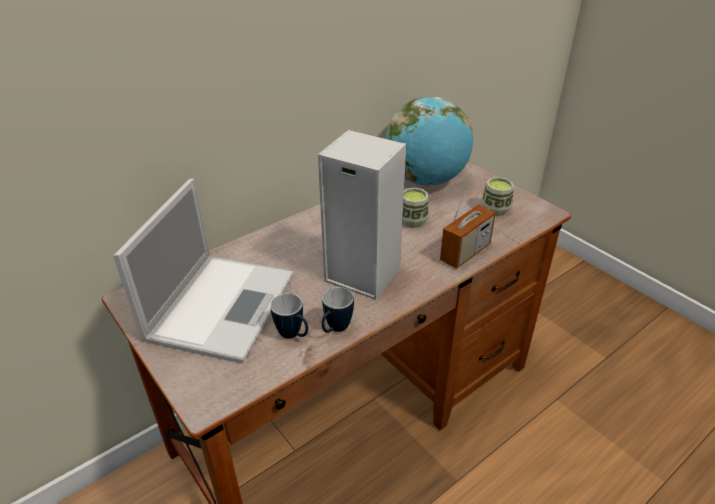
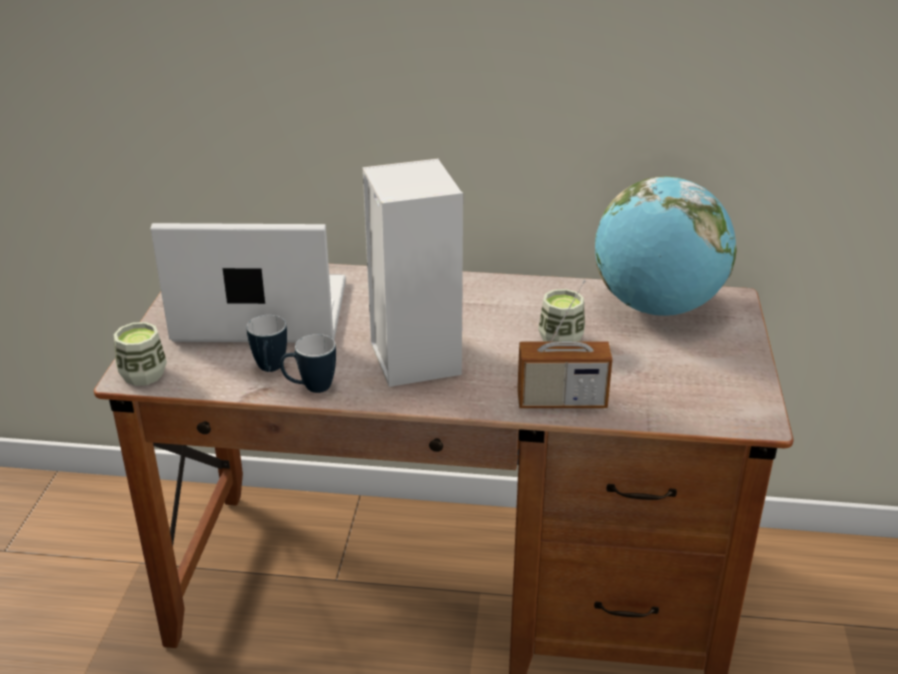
camera: 45 degrees right, 5 degrees down
laptop [113,178,294,363] -> laptop turned 150 degrees counterclockwise [151,223,346,343]
cup [482,177,514,216] -> cup moved to [114,322,167,386]

